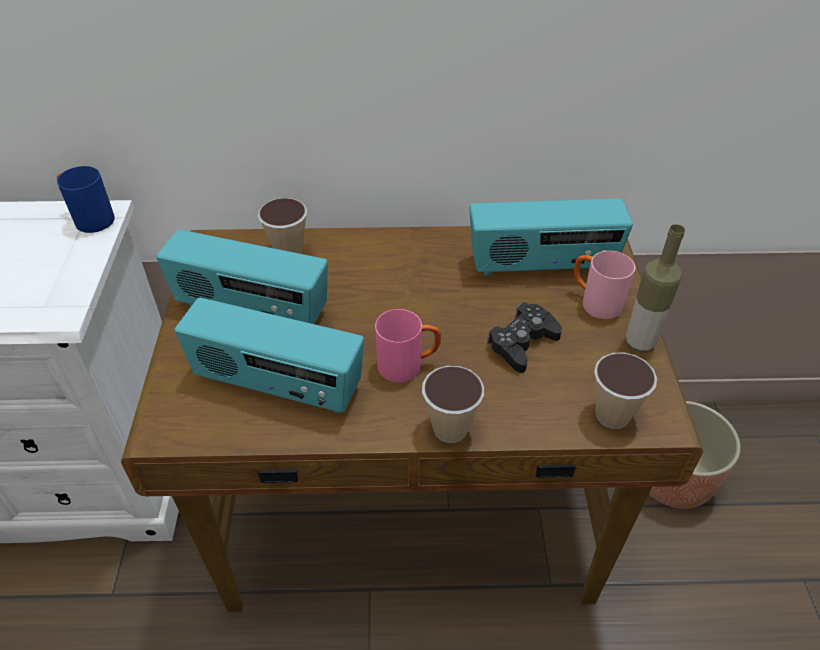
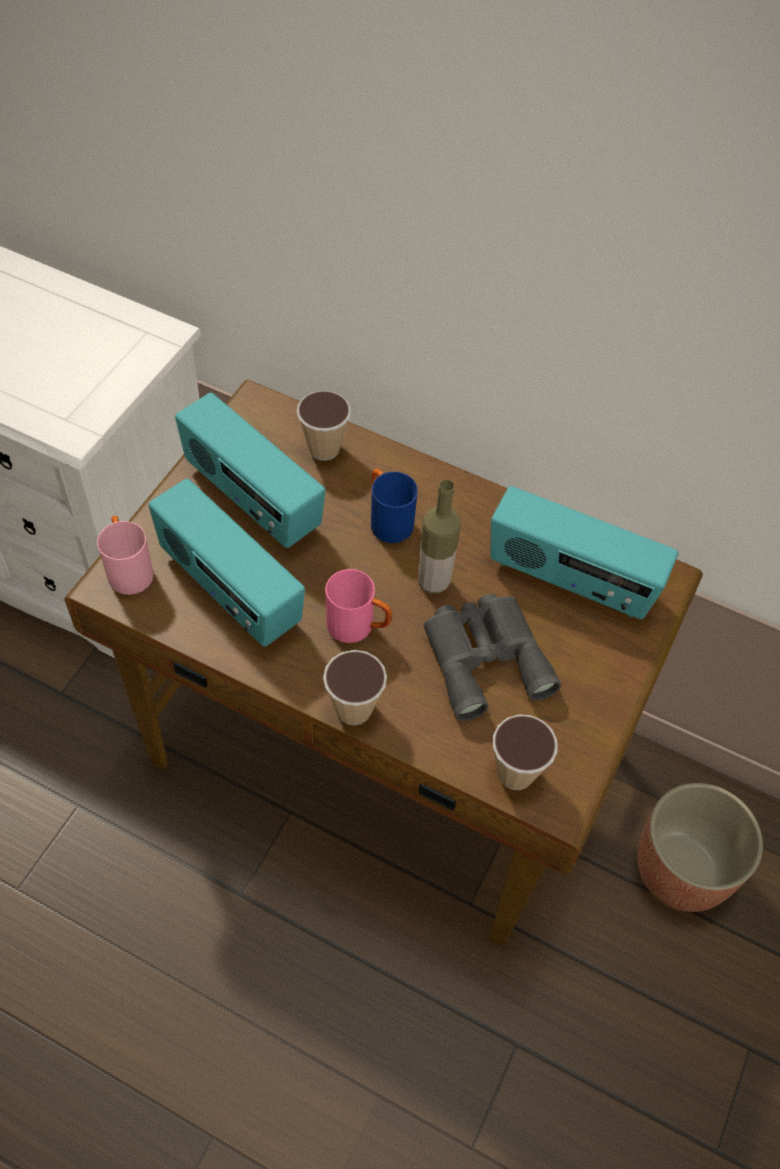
camera: 25 degrees right, 10 degrees up
blue mug [57,166,115,233] -> blue mug moved to [371,469,418,543]
black game controller [487,302,562,373] -> grey binoculars [423,594,561,721]
pink mug [574,251,635,319] -> pink mug moved to [97,516,154,595]
bottle [626,224,685,353] -> bottle moved to [418,480,461,594]

